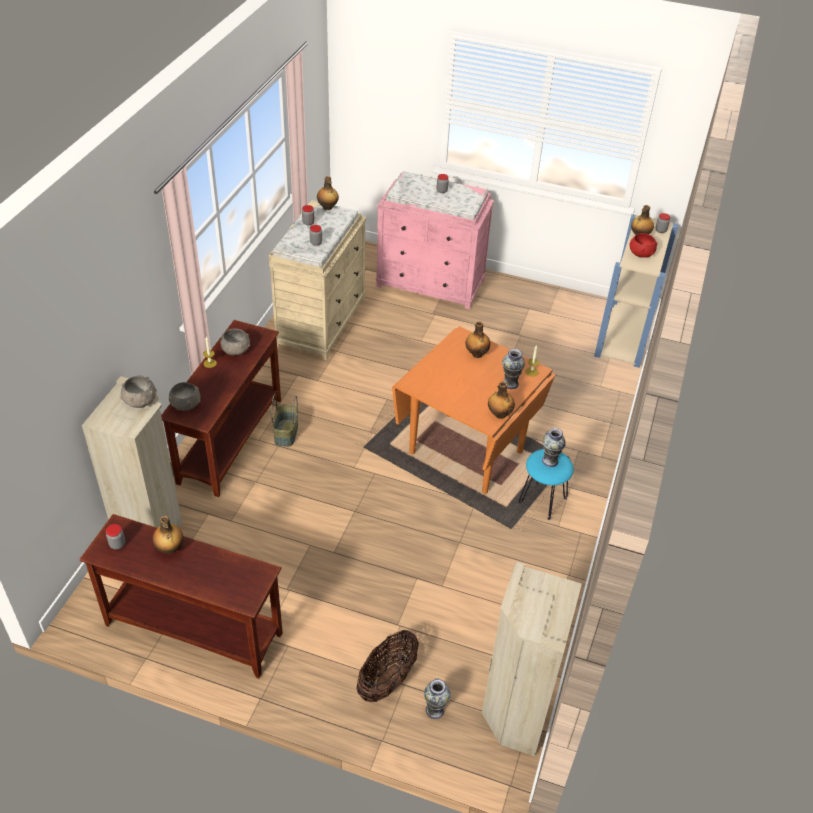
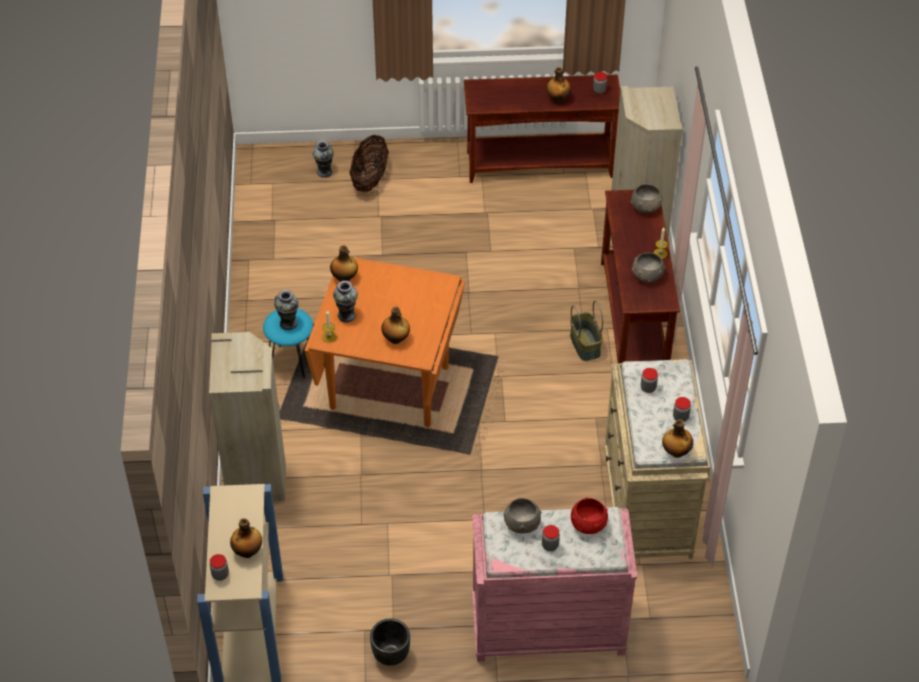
camera: 160 degrees right, 5 degrees up
grey bowl [120,376,157,408] -> grey bowl moved to [504,498,542,534]
beige cabinet [482,562,582,756] -> beige cabinet moved to [209,332,286,502]
red bowl [630,233,658,257] -> red bowl moved to [571,498,608,534]
none -> black planter [370,619,410,666]

